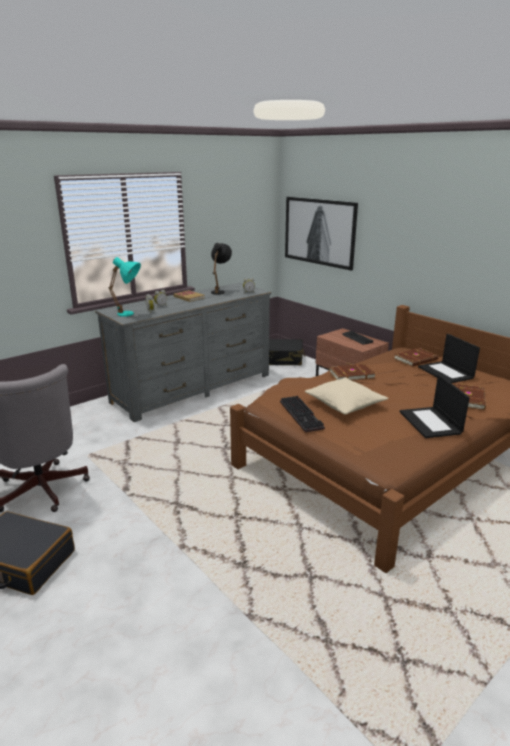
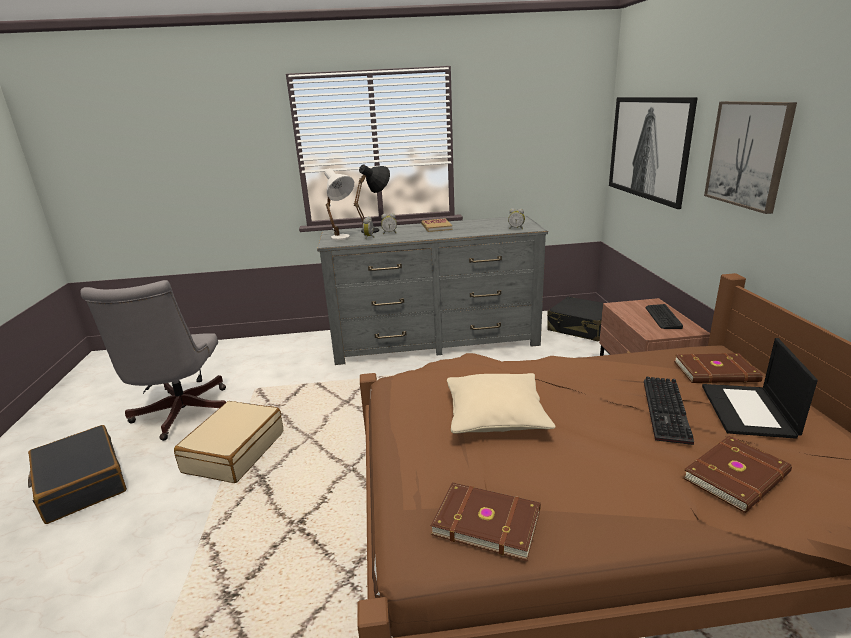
camera: 35 degrees right, 0 degrees up
turquoise table lamp [108,257,141,317] -> white table lamp [324,168,354,240]
black table lamp [211,243,232,295] -> black table lamp moved to [354,164,390,233]
keyboard [280,396,325,433] -> keyboard moved to [644,377,694,445]
brown book [329,364,375,381] -> brown book moved to [430,482,541,561]
laptop [400,375,470,438] -> none
none -> beige suitcase [174,401,283,483]
none -> picture [704,101,797,214]

